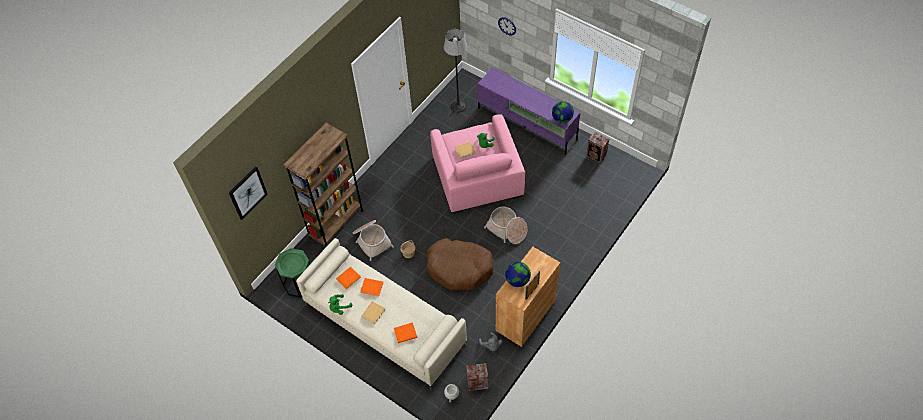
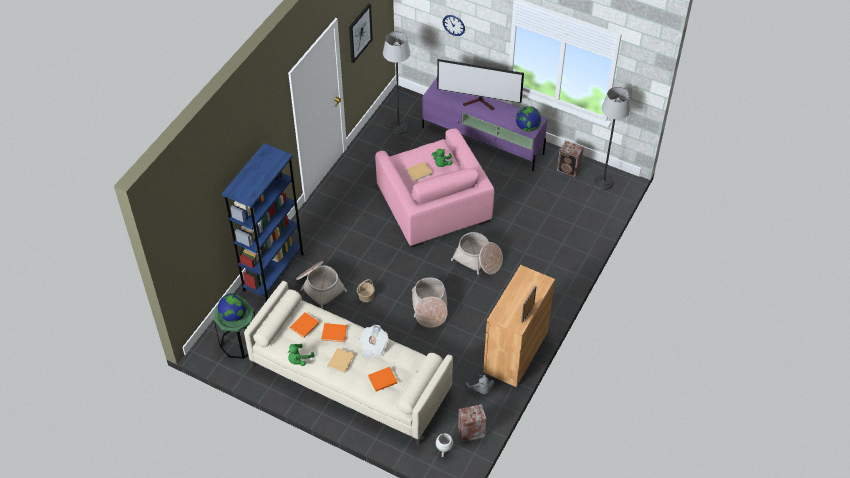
camera: 10 degrees left, 5 degrees down
picture [229,166,267,220] -> picture moved to [349,3,373,63]
brown bookcase [284,123,364,247] -> blue bookcase [222,143,304,301]
brown dog bed [427,238,494,290] -> basket [412,277,448,328]
globe [505,262,531,287] -> globe moved to [218,293,246,322]
none -> newspaper [359,325,388,358]
none -> television [437,59,524,110]
none -> floor lamp [594,87,631,190]

